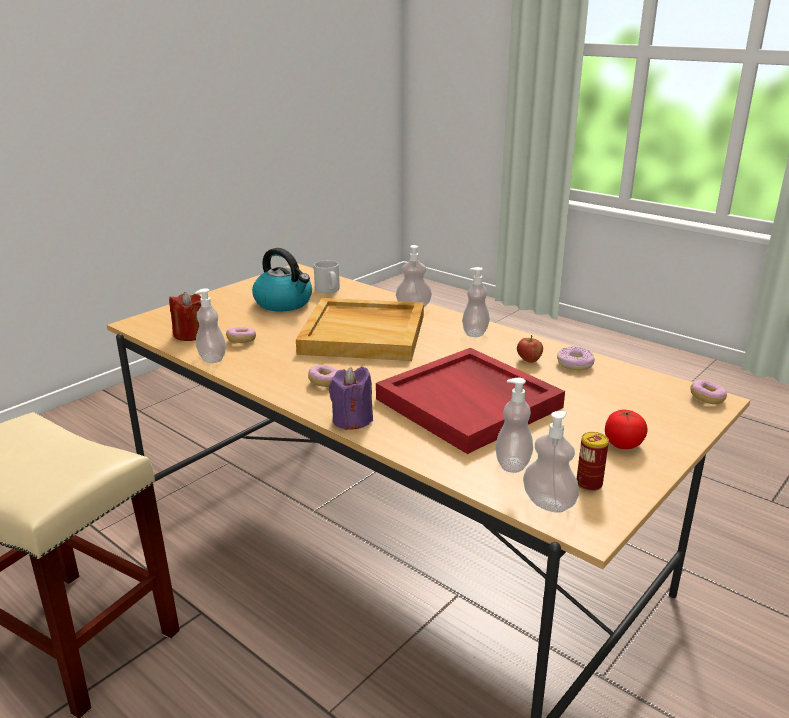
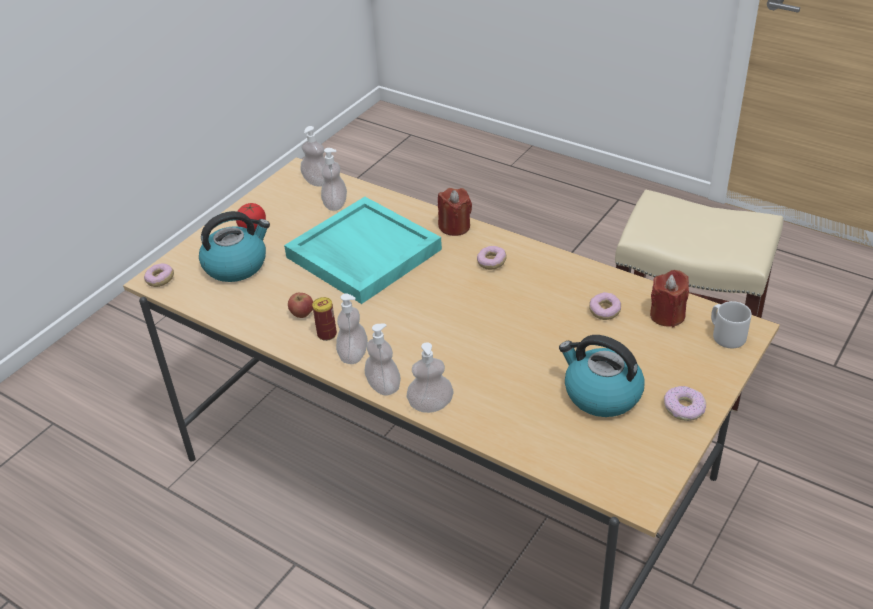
camera: 175 degrees right, 15 degrees up
soap dispenser [195,288,226,363] -> soap dispenser moved to [365,324,401,396]
beige tray [296,298,424,361] -> none
grey mug [314,260,340,293] -> grey mug moved to [711,301,752,348]
purple candle [329,367,373,430] -> red candle [438,188,472,236]
red tray [376,348,565,454] -> turquoise tray [284,197,442,304]
donut [557,347,595,370] -> donut moved to [664,386,706,421]
can [577,432,609,491] -> can moved to [312,297,337,341]
none -> kettle [199,211,270,282]

